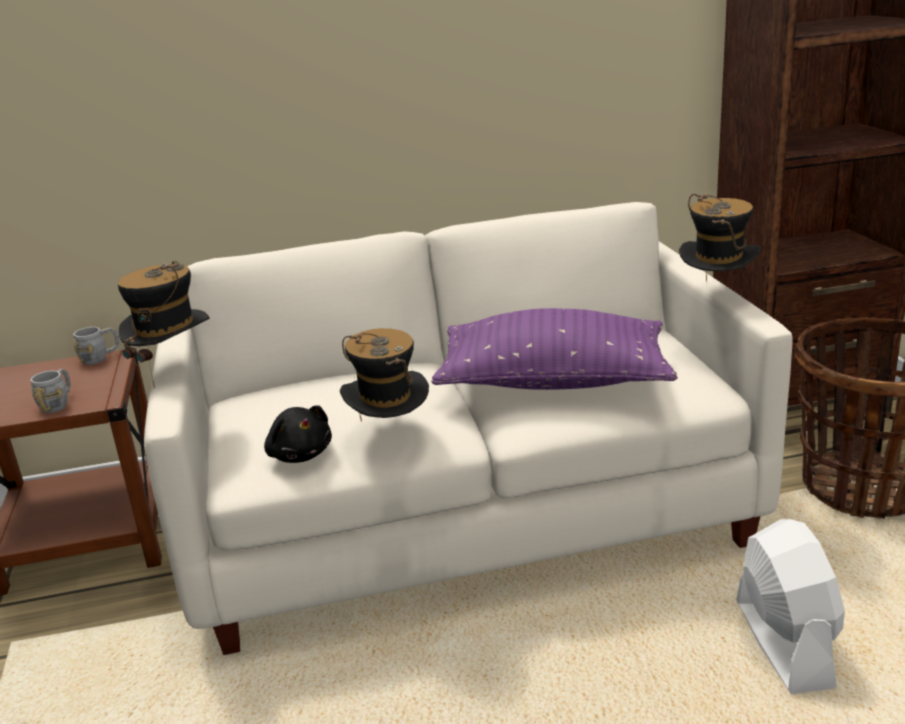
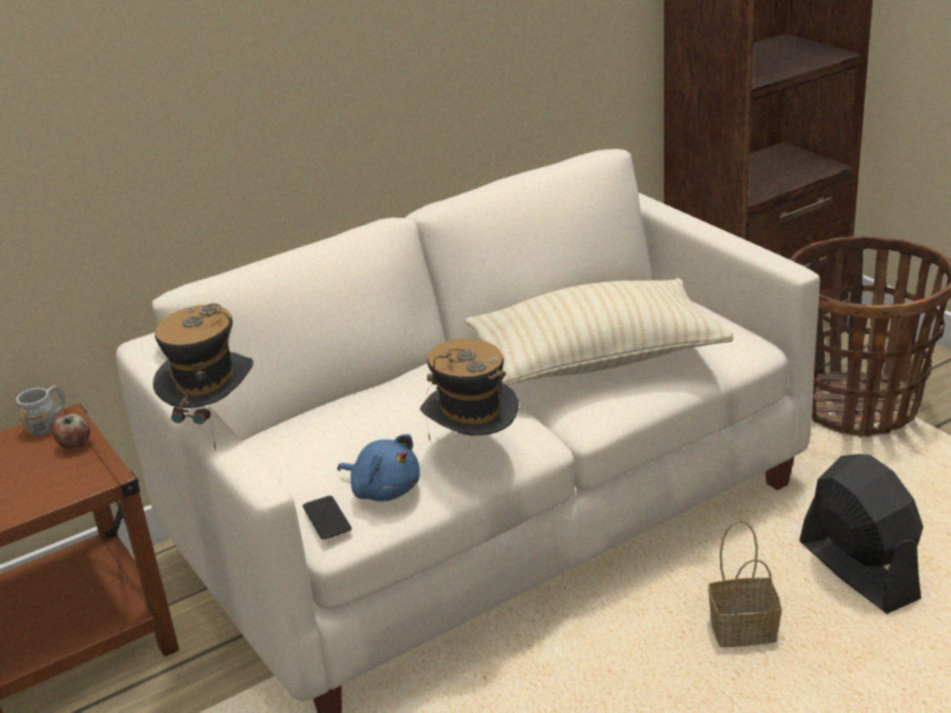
camera: 20 degrees left, 5 degrees up
grey mug [30,369,71,413] -> none
black plush toy [264,405,332,463] -> blue plush toy [337,434,420,501]
purple pillow [431,308,677,390] -> beige pillow [465,278,734,386]
hat [679,194,761,282] -> none
white fan [736,519,845,694] -> black fan [799,454,923,614]
none -> apple [53,414,90,449]
none -> phone [303,496,352,539]
none -> basket [708,521,782,647]

